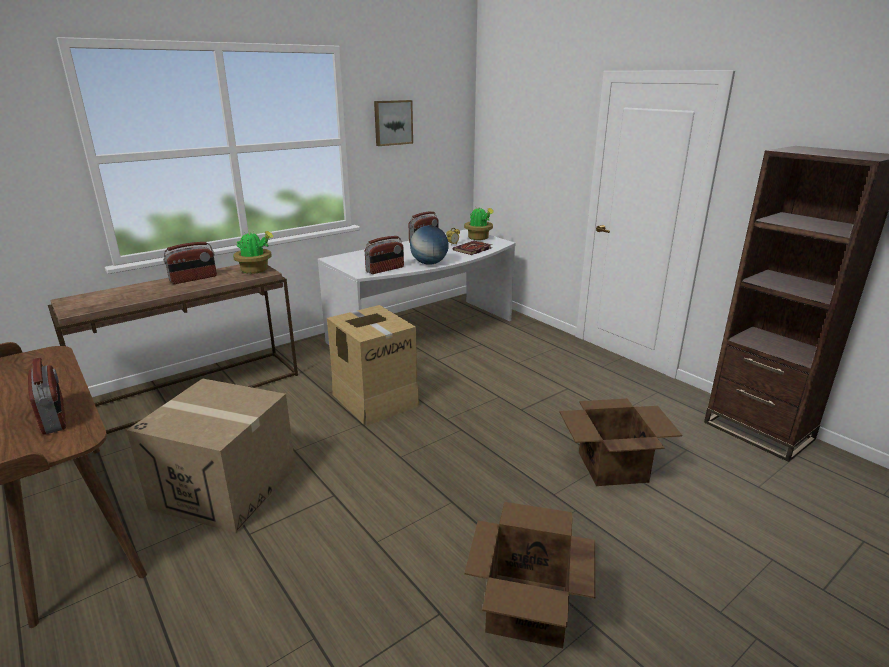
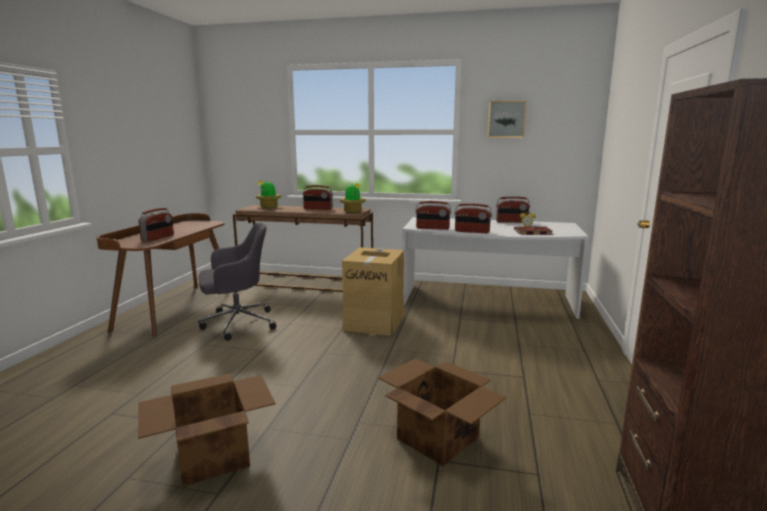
camera: 50 degrees right, 10 degrees down
cardboard box [126,378,296,533] -> grey office chair [198,223,276,341]
globe [410,225,449,265] -> radio [454,203,492,233]
potted plant [464,206,494,240] -> potted plant moved to [256,180,281,208]

